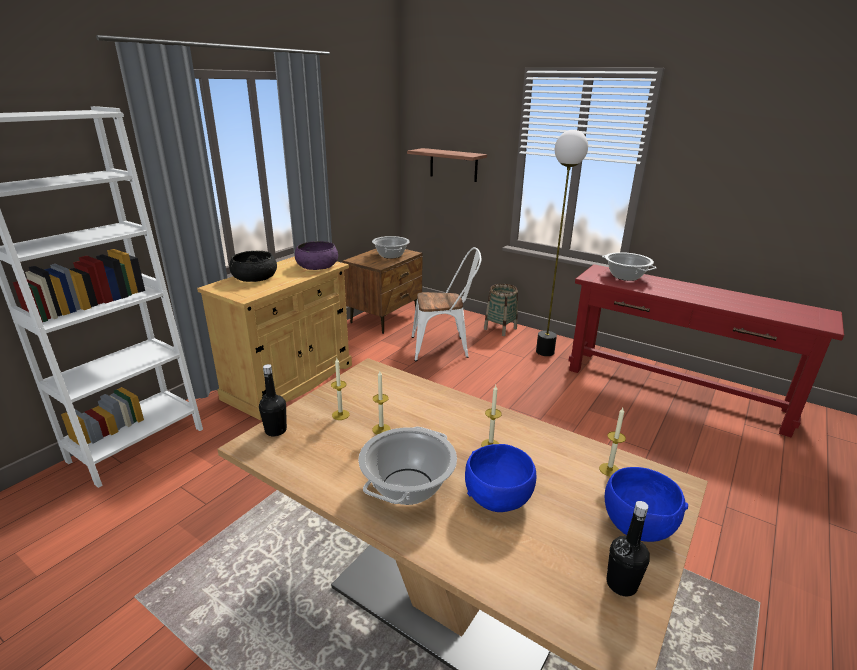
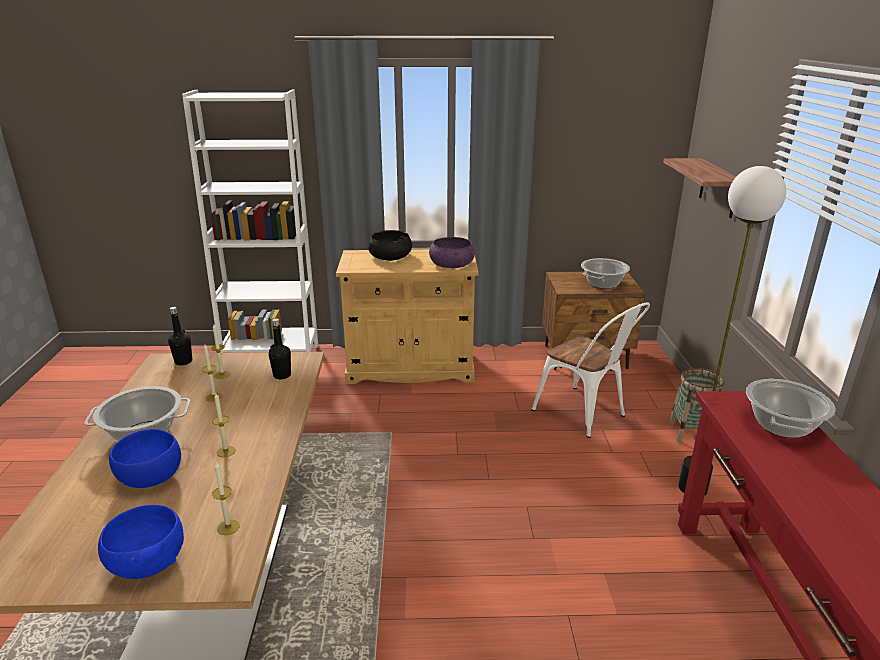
camera: 55 degrees right, 0 degrees up
black bottle [606,501,650,597] -> black bottle moved to [269,318,291,379]

